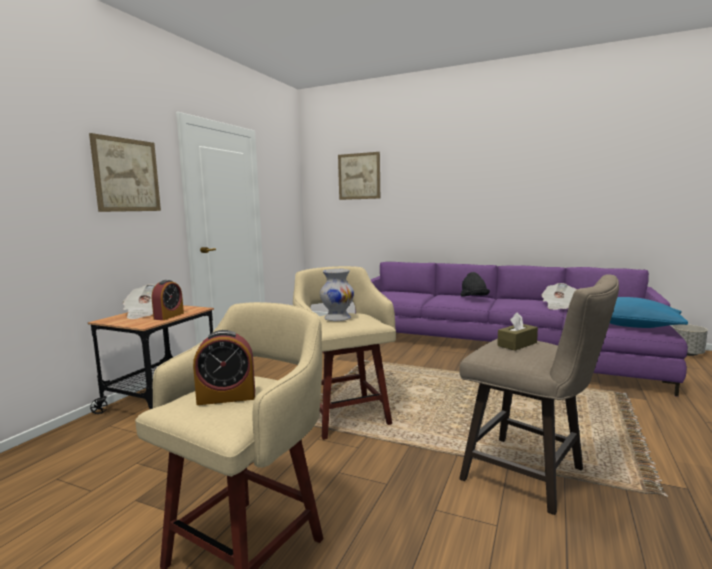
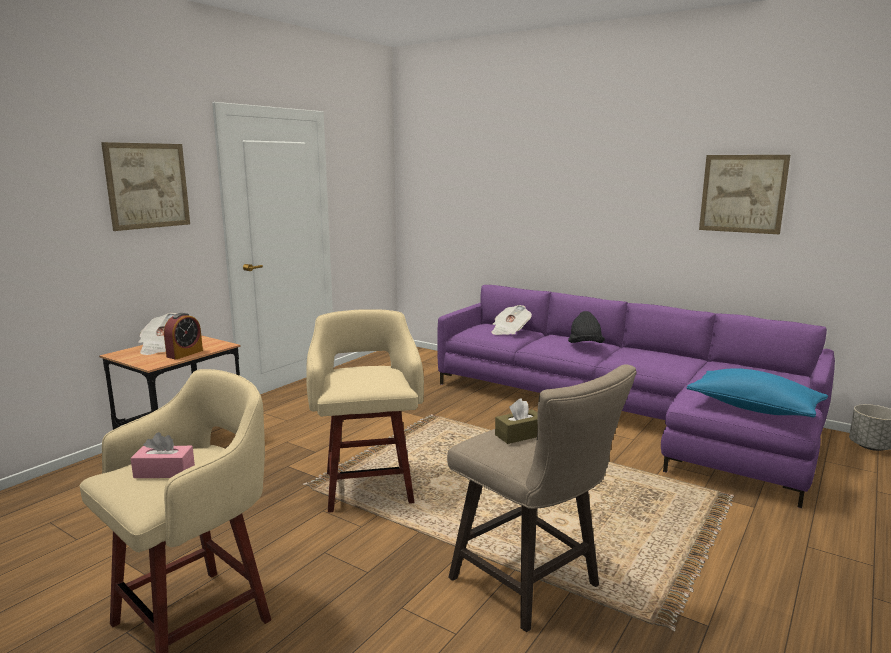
camera: 10 degrees right, 5 degrees up
alarm clock [193,330,255,405] -> pink tissue box [131,432,195,478]
white vase [320,269,354,321] -> none
picture [338,152,380,200] -> picture moved to [699,155,790,234]
newspaper [541,283,577,310] -> newspaper moved to [491,305,532,335]

